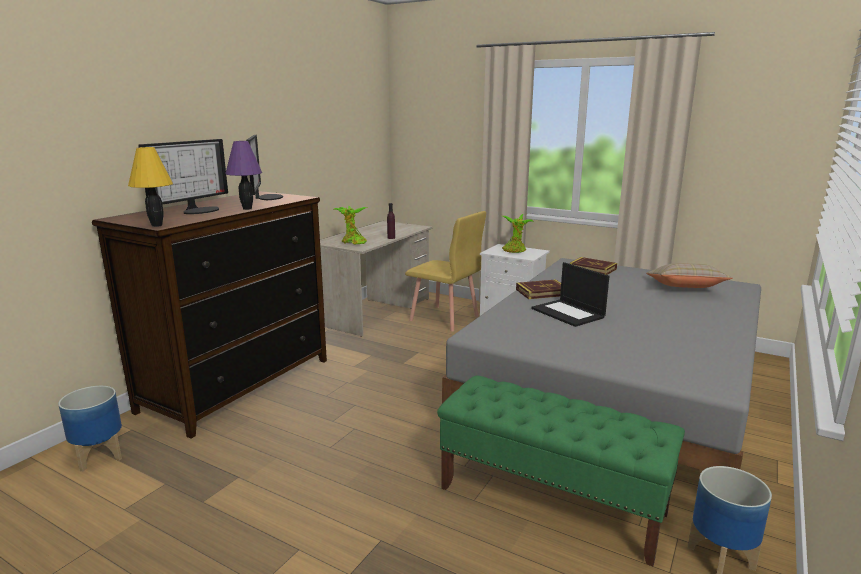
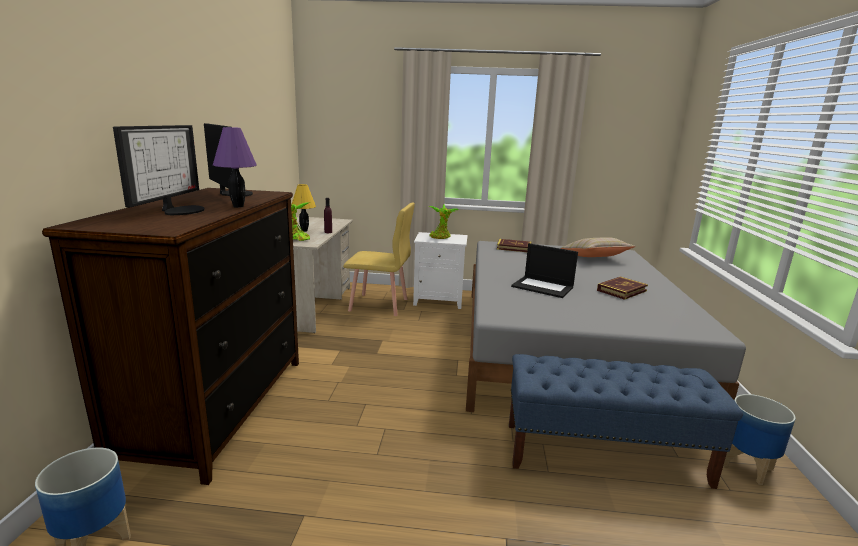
camera: 25 degrees left, 0 degrees up
yellow table lamp [128,147,173,227] -> yellow table lamp moved to [292,184,316,232]
green bench [437,375,685,566] -> blue bench [509,354,743,489]
book [516,279,561,299] -> book moved to [597,276,648,300]

